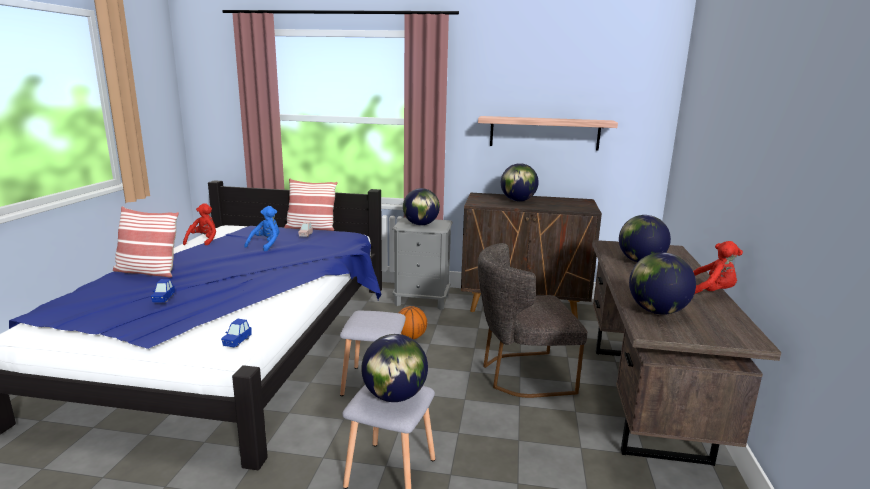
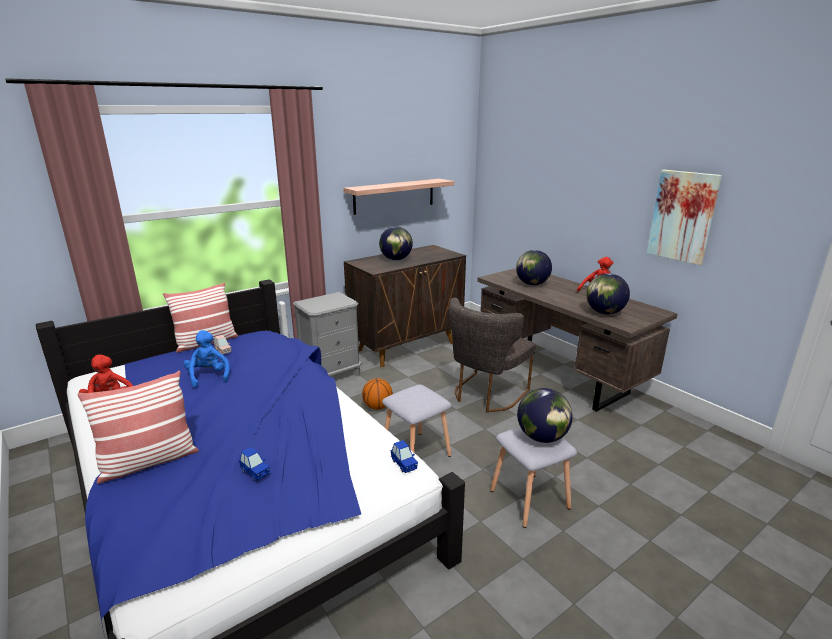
camera: 45 degrees left, 5 degrees up
globe [403,188,440,225] -> none
none -> picture [647,170,722,265]

